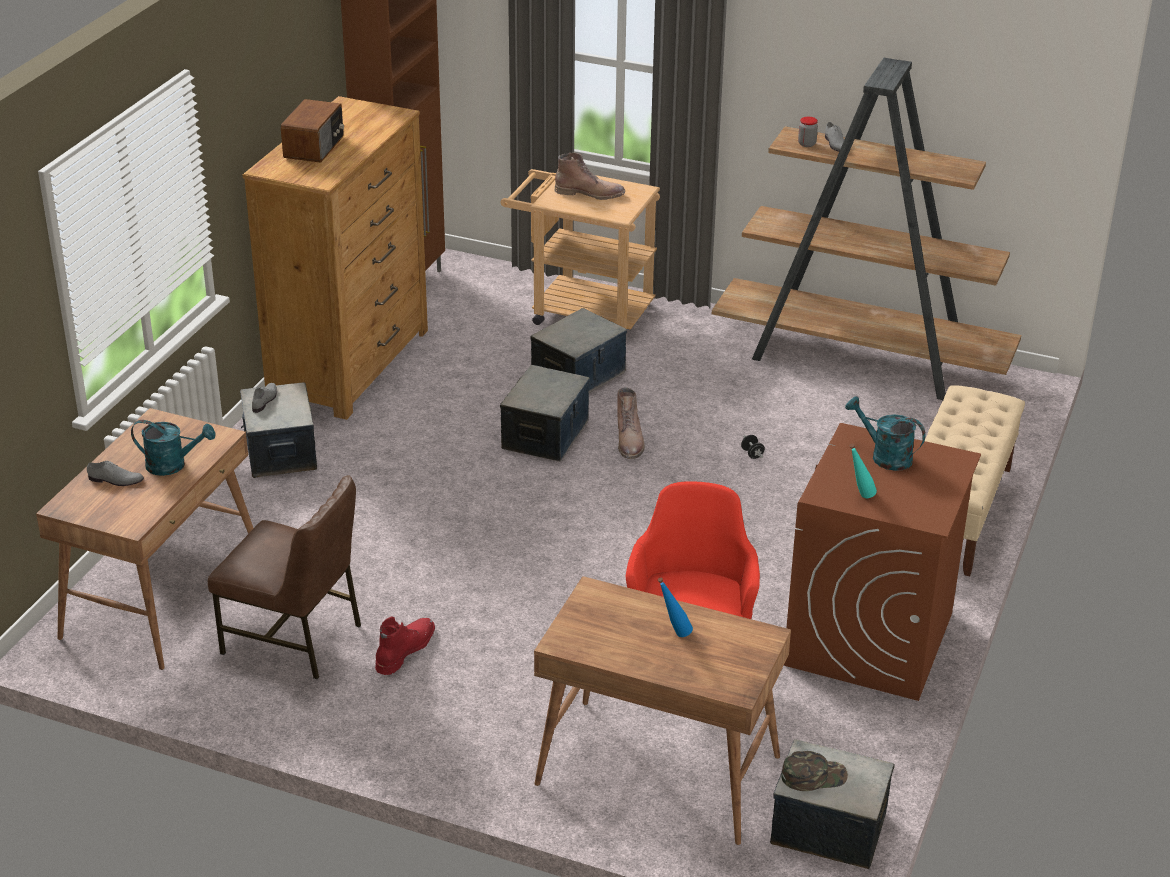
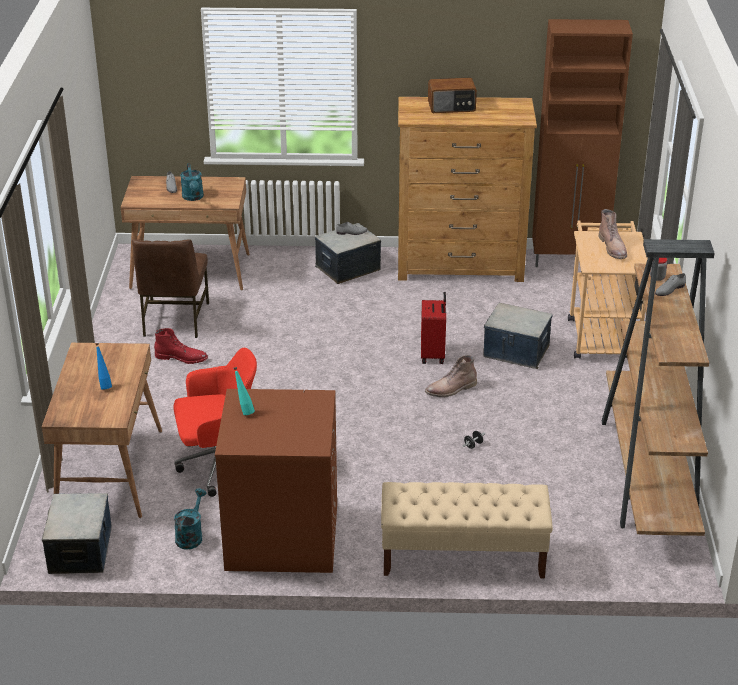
camera: 70 degrees right, 0 degrees up
storage box [500,365,590,461] -> red suitcase [421,292,446,364]
green cap [781,751,848,791] -> none
turquoise watering can [845,396,926,471] -> turquoise watering can moved to [174,489,206,550]

